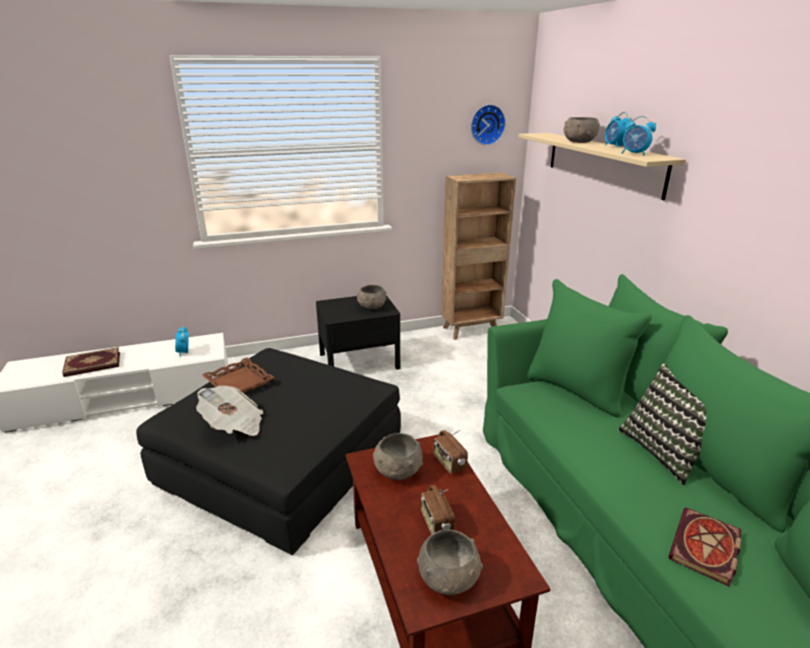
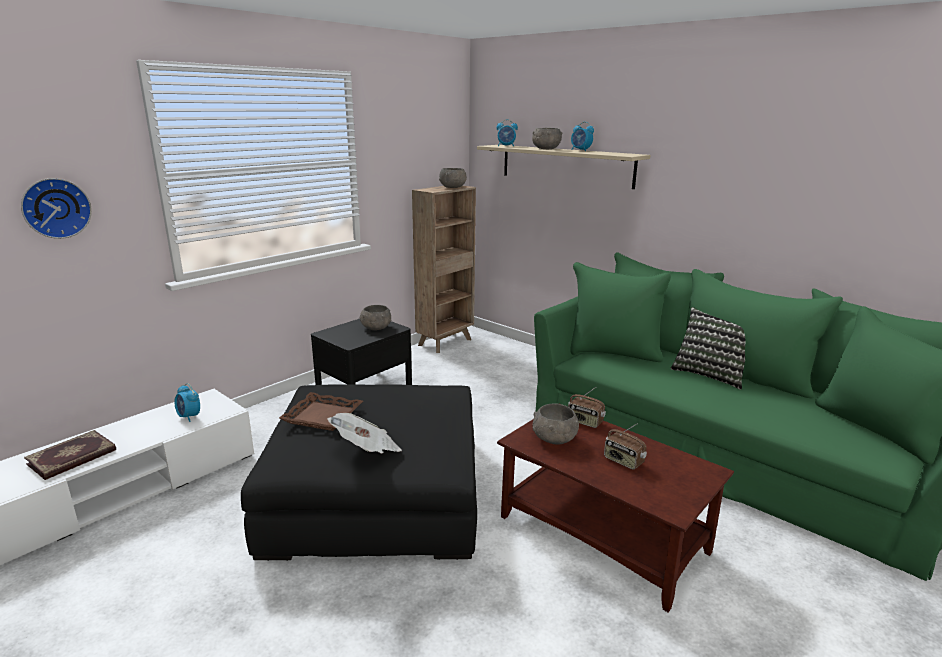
camera: 30 degrees left, 5 degrees down
grey bowl [417,530,483,595] -> grey bowl moved to [439,168,467,188]
wall clock [471,104,506,145] -> wall clock moved to [21,178,92,239]
alarm clock [621,116,656,155] -> alarm clock moved to [497,119,518,146]
book [668,507,742,587] -> none

